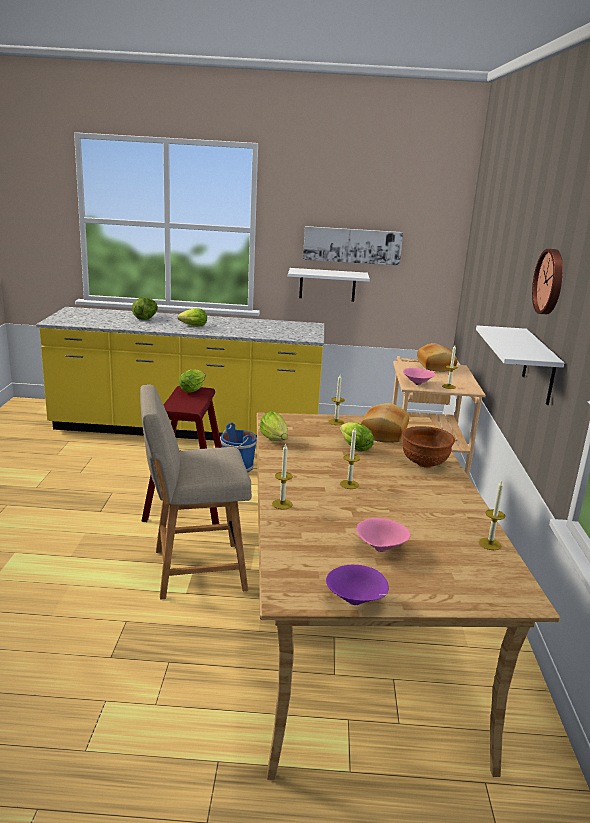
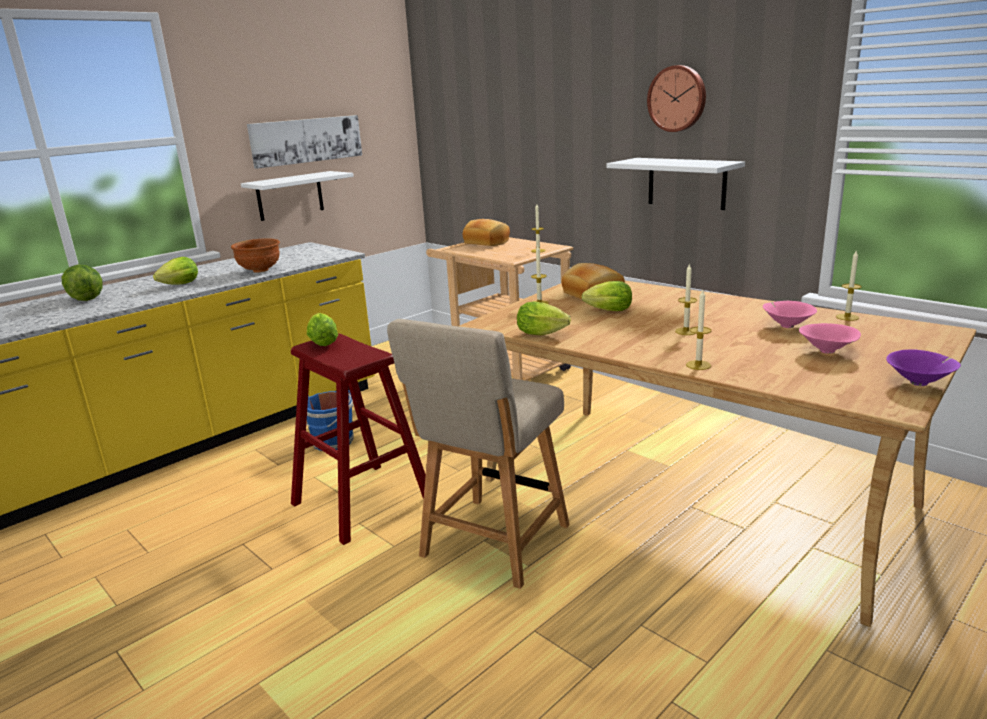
camera: 45 degrees left, 0 degrees up
brown bowl [402,426,455,468] -> brown bowl moved to [231,238,280,273]
pink bowl [403,368,435,385] -> pink bowl moved to [763,301,817,328]

